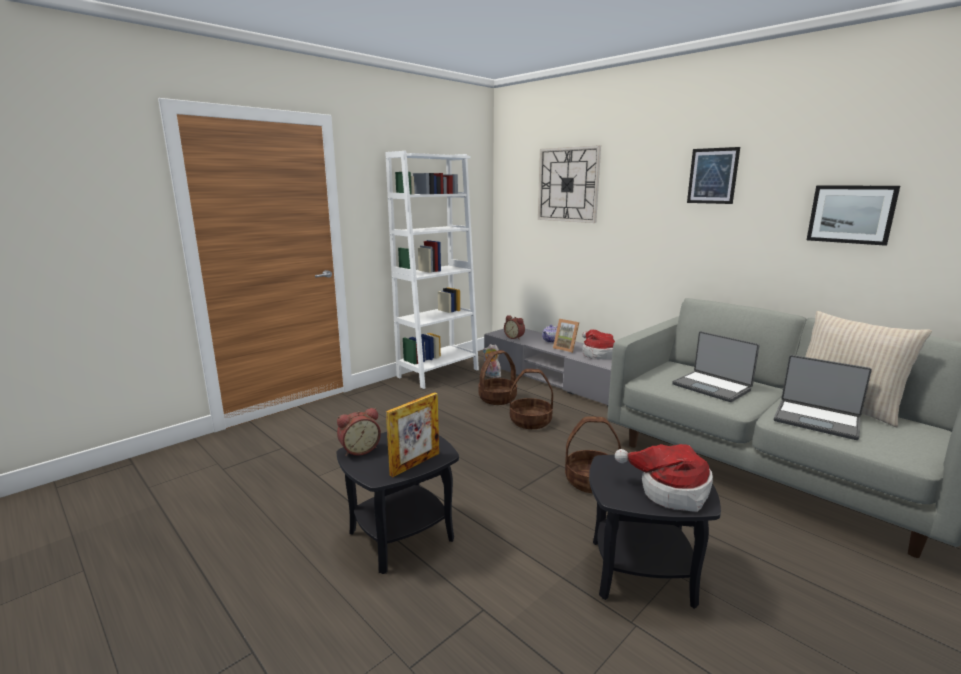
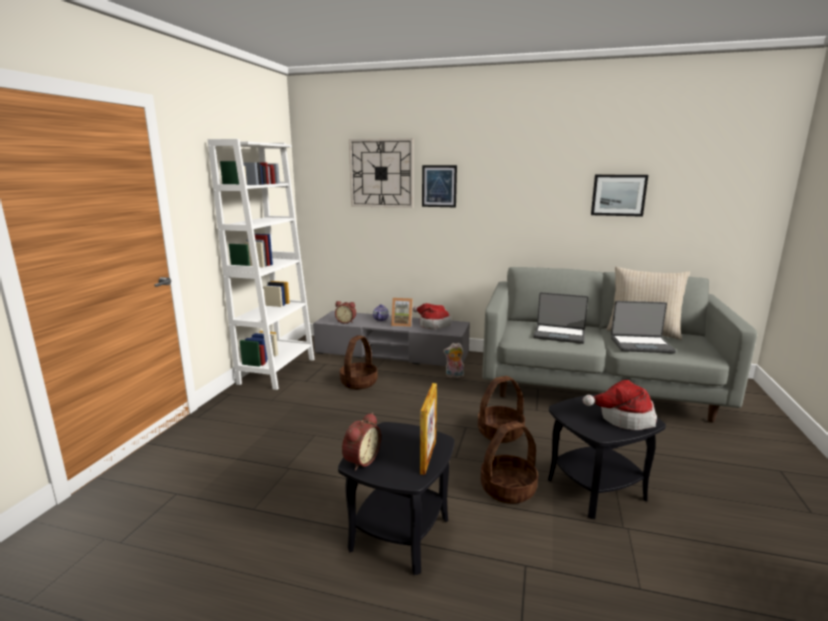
camera: 30 degrees left, 0 degrees up
plush toy [483,344,501,378] -> plush toy moved to [443,343,464,378]
basket [510,369,553,429] -> basket moved to [481,421,538,504]
picture [687,147,740,204] -> picture moved to [422,165,457,207]

